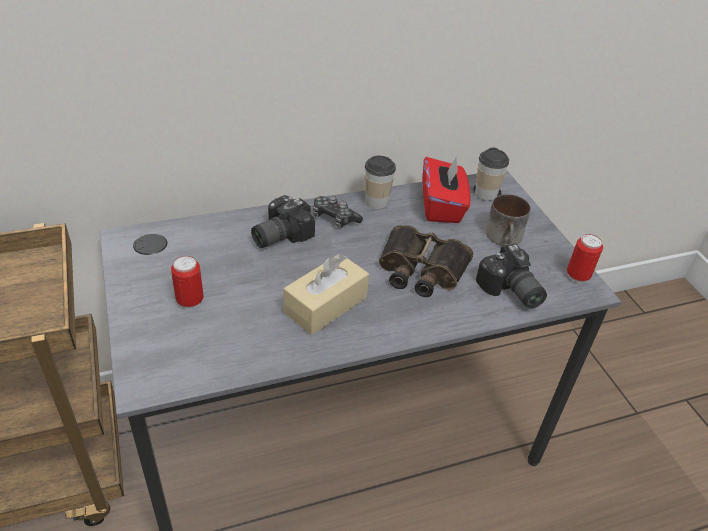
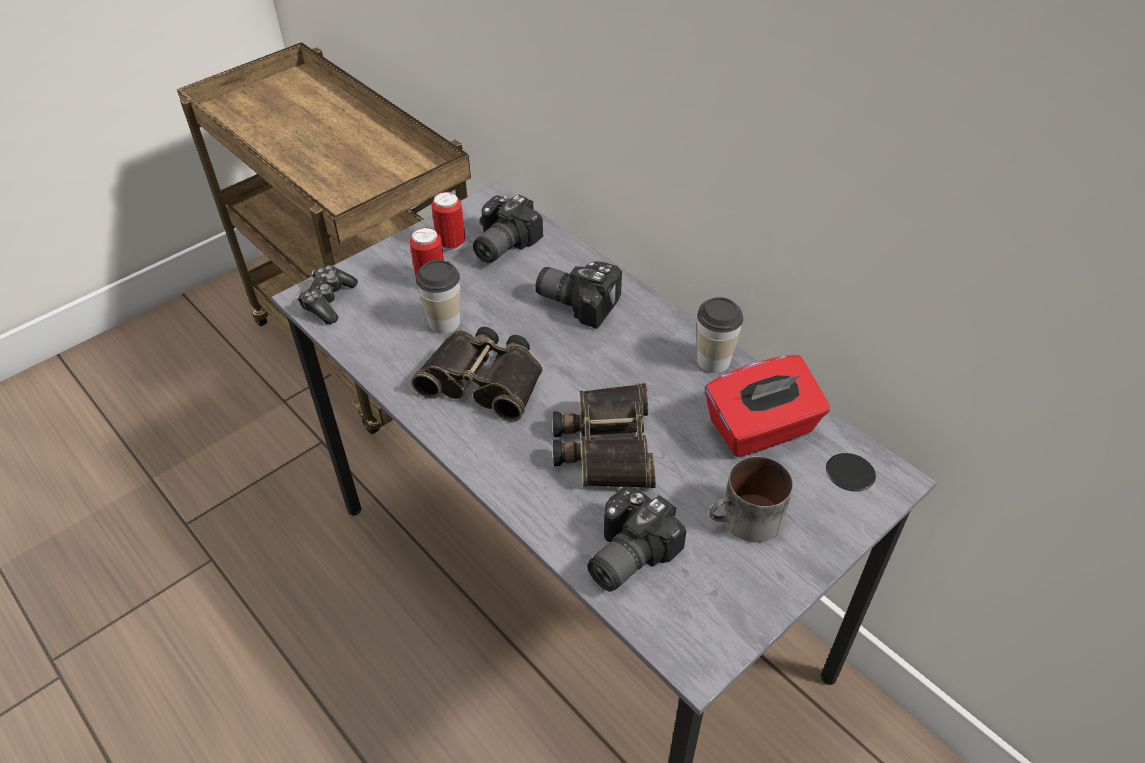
camera: 70 degrees right, 5 degrees up
beige tissue box [283,253,369,335] -> binoculars [411,327,542,422]
game controller [313,196,363,228] -> game controller moved to [297,265,358,324]
cup [475,148,509,201] -> cup moved to [416,260,460,334]
can [567,234,603,283] -> can moved to [431,192,465,251]
none -> camera [473,195,543,263]

